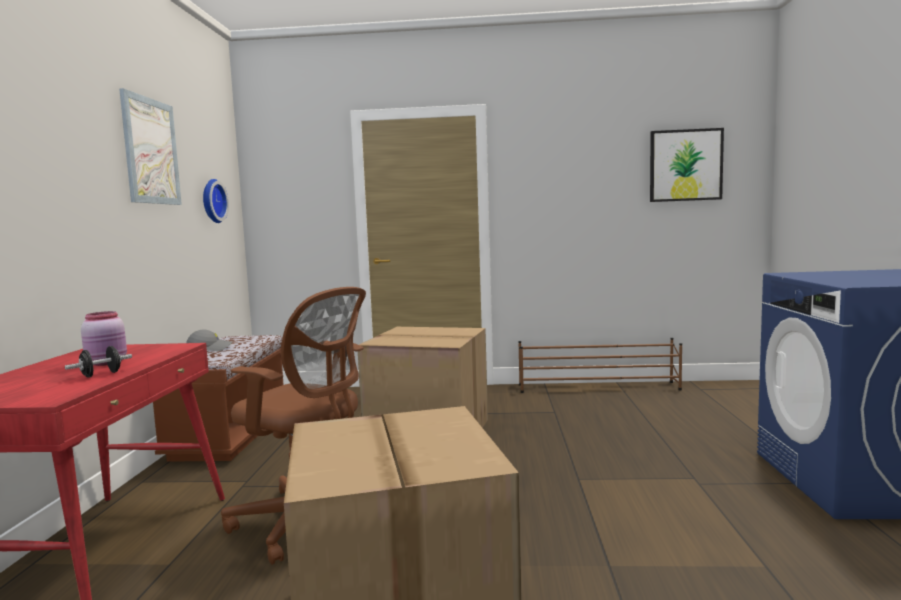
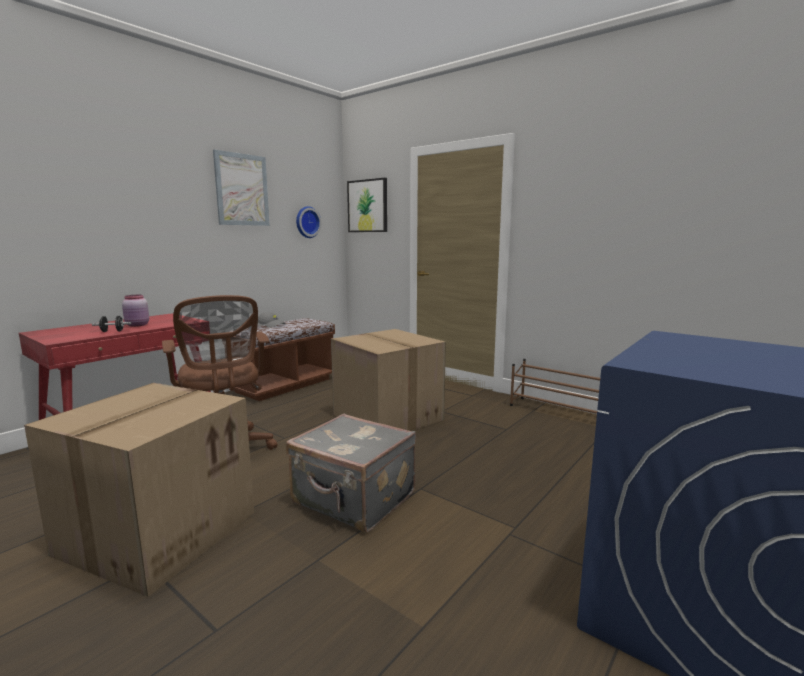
camera: 35 degrees right, 5 degrees up
picture [650,128,724,202] -> picture moved to [347,178,387,232]
none -> grey suitcase [286,414,416,532]

